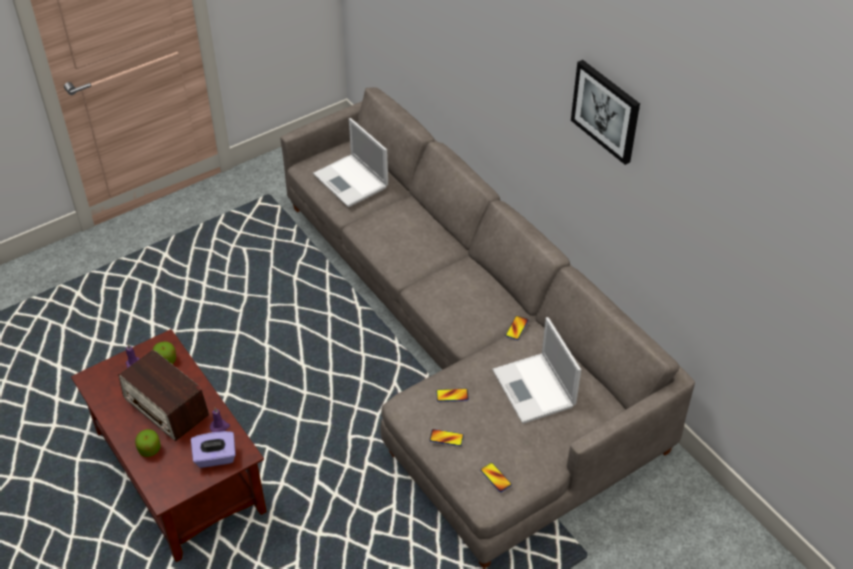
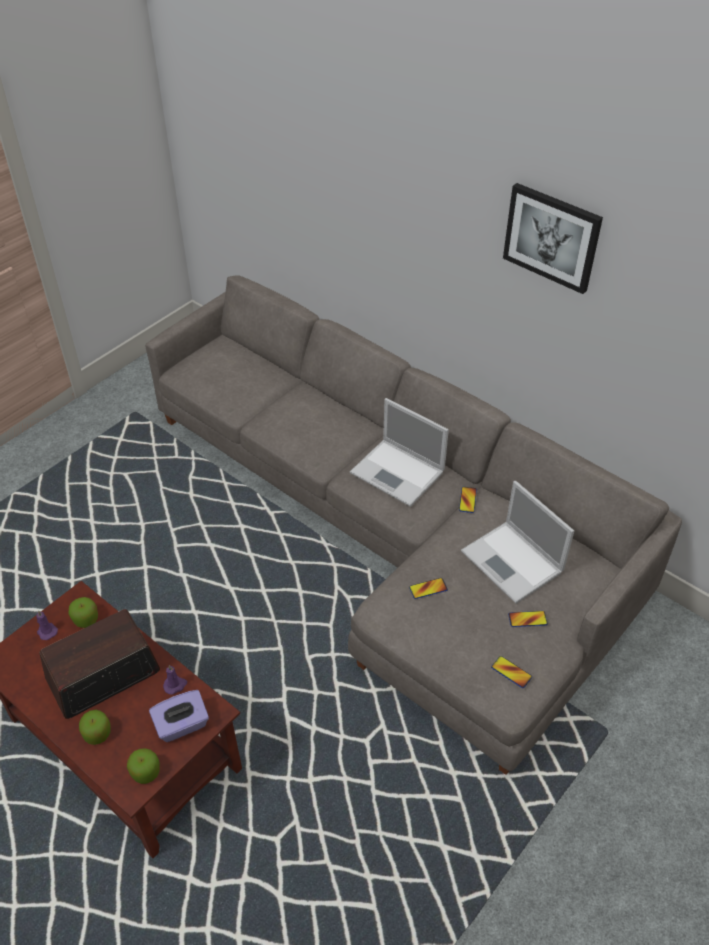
camera: 15 degrees left, 0 degrees up
radio [119,350,209,441] -> radio turned 120 degrees clockwise [40,609,160,719]
laptop [313,118,388,207] -> laptop moved to [350,398,449,507]
phone [429,429,464,446] -> phone moved to [508,611,548,627]
none -> apple [127,748,160,784]

